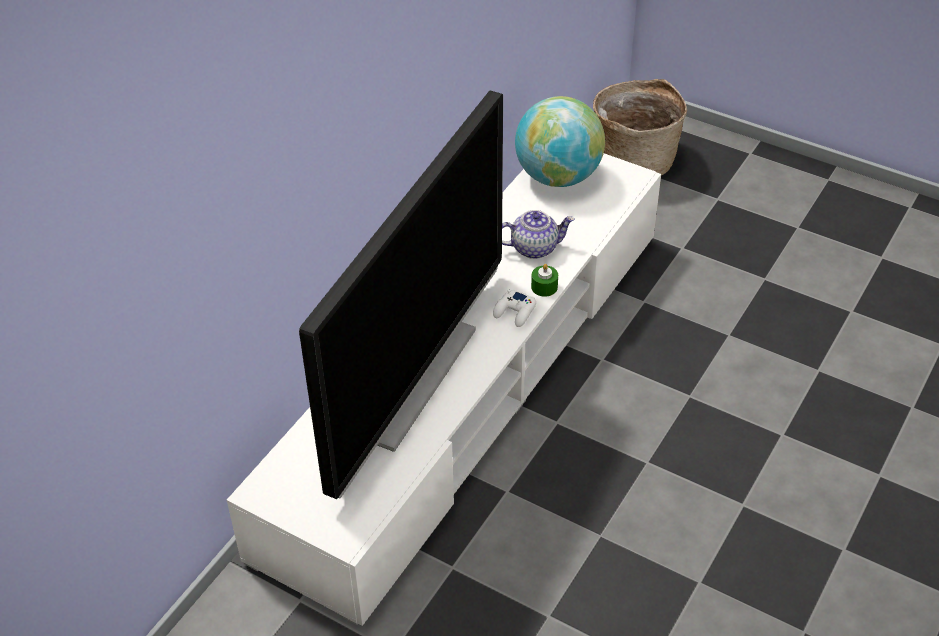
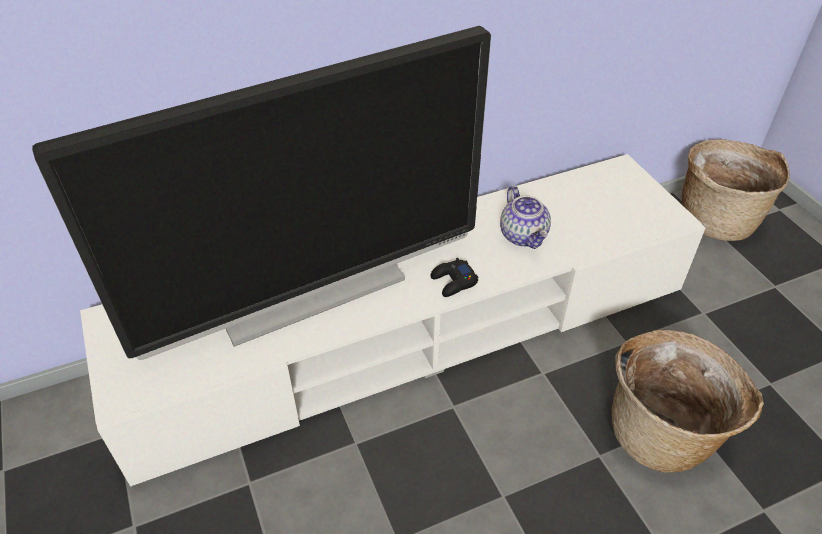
camera: 35 degrees right, 0 degrees up
white game controller [493,289,536,327] -> black game controller [431,258,478,297]
teapot [502,210,575,259] -> teapot turned 45 degrees clockwise [500,186,551,249]
globe [515,96,605,187] -> none
green candle [531,264,558,297] -> none
none -> basket [611,330,764,473]

